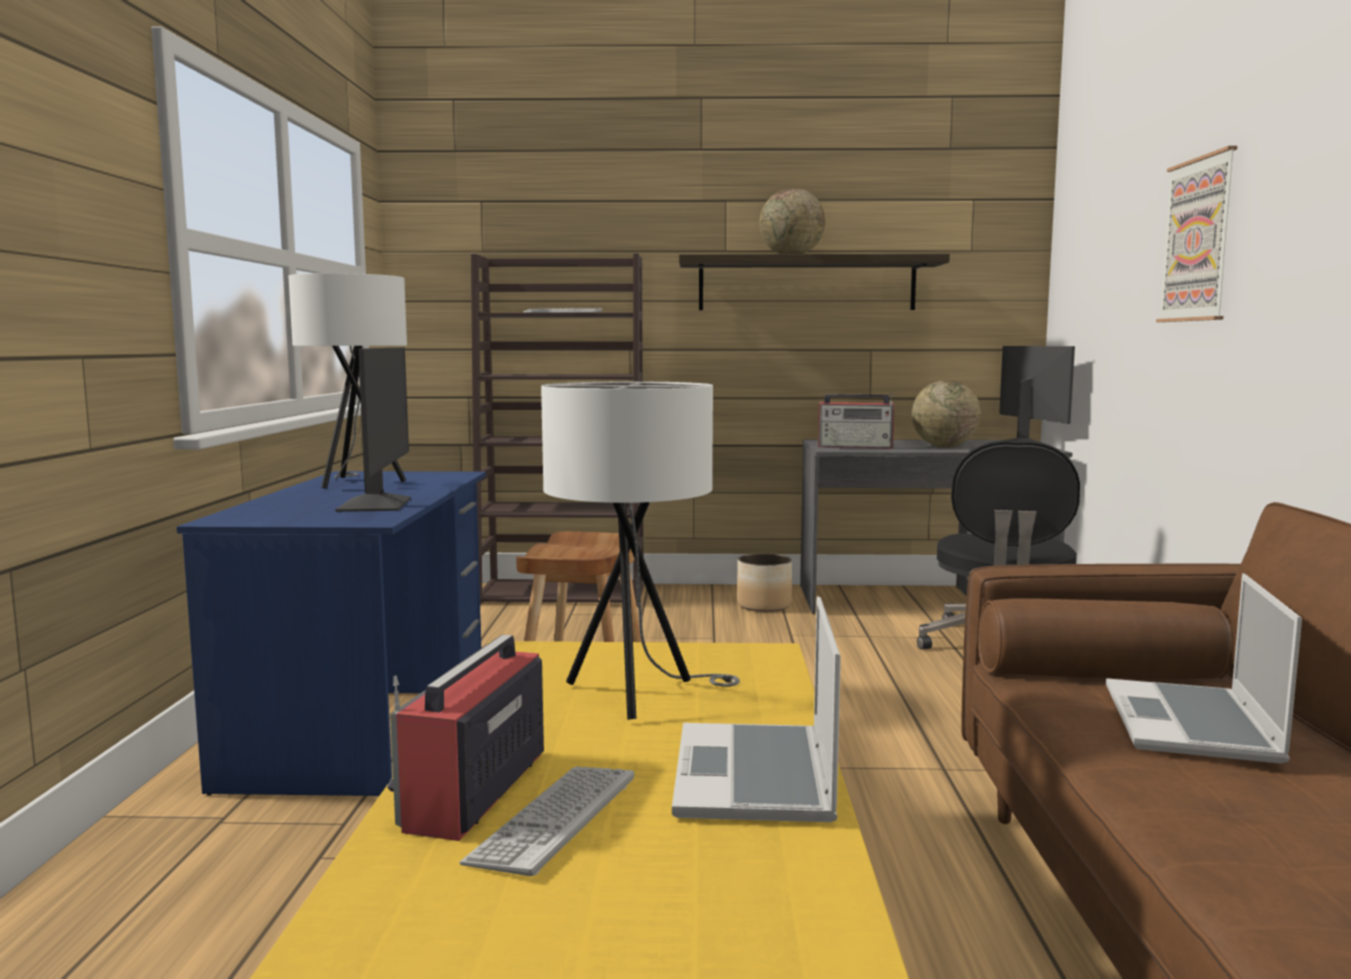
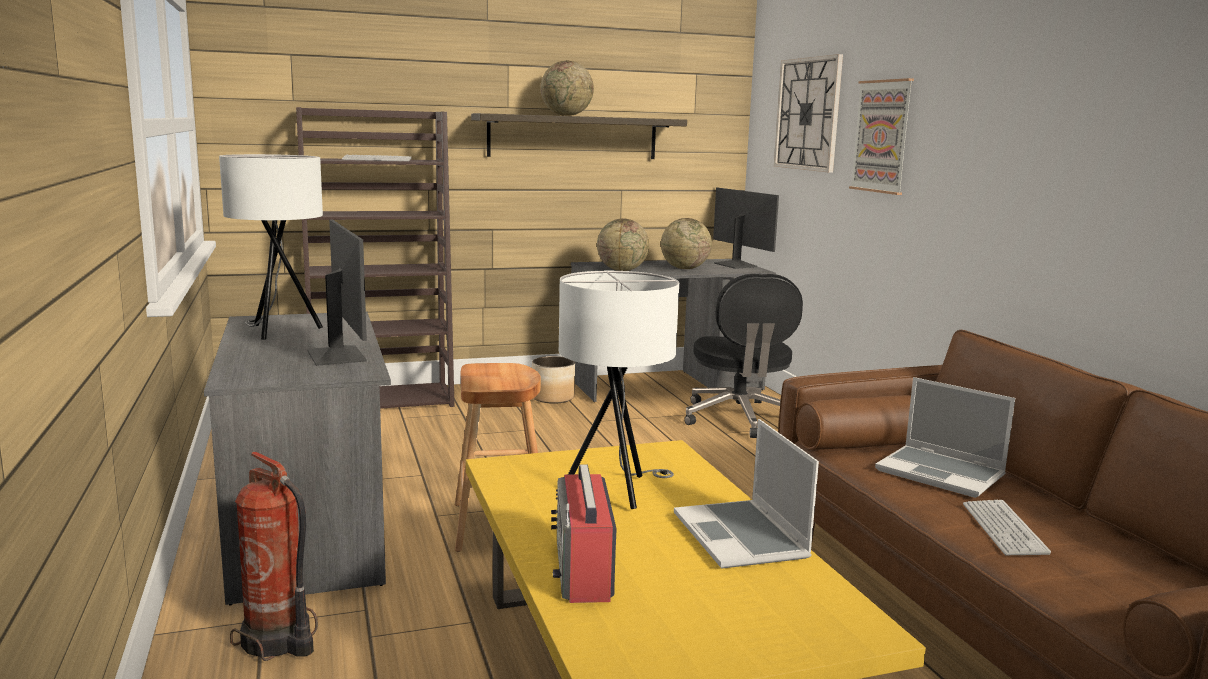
camera: 20 degrees left, 5 degrees up
blue desk [177,471,486,796] -> grey desk [204,312,391,606]
keyboard [459,766,634,876] -> keyboard moved to [963,500,1051,555]
radio [818,392,895,449] -> globe [597,218,649,271]
laptop [1106,573,1302,763] -> laptop turned 45 degrees counterclockwise [875,377,1015,498]
none -> fire extinguisher [230,452,318,661]
none -> wall clock [774,54,843,173]

